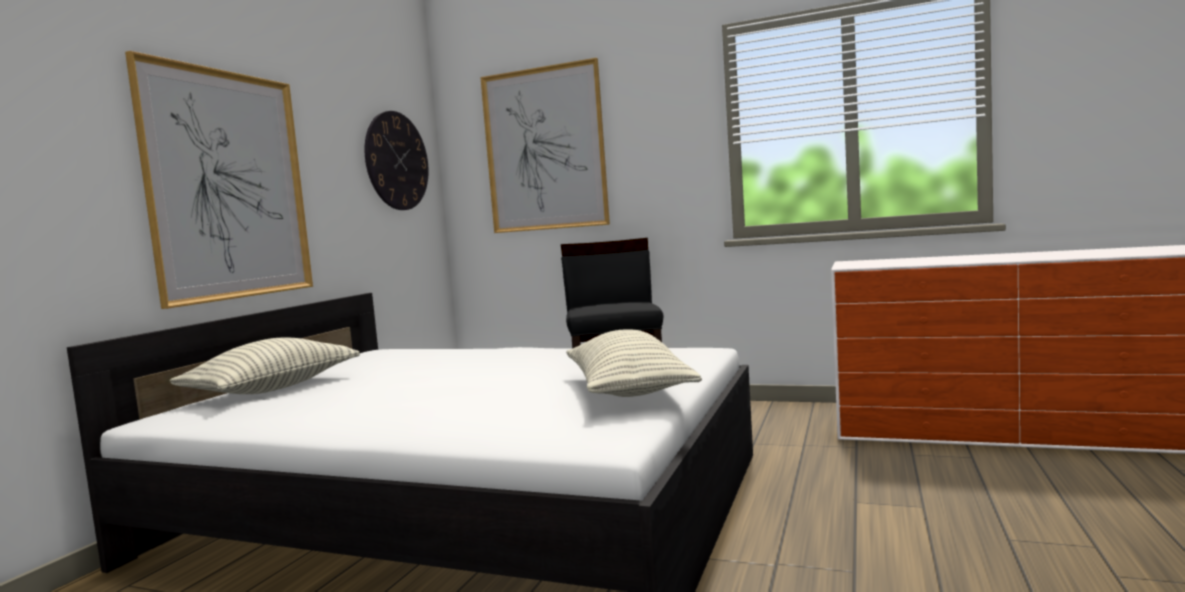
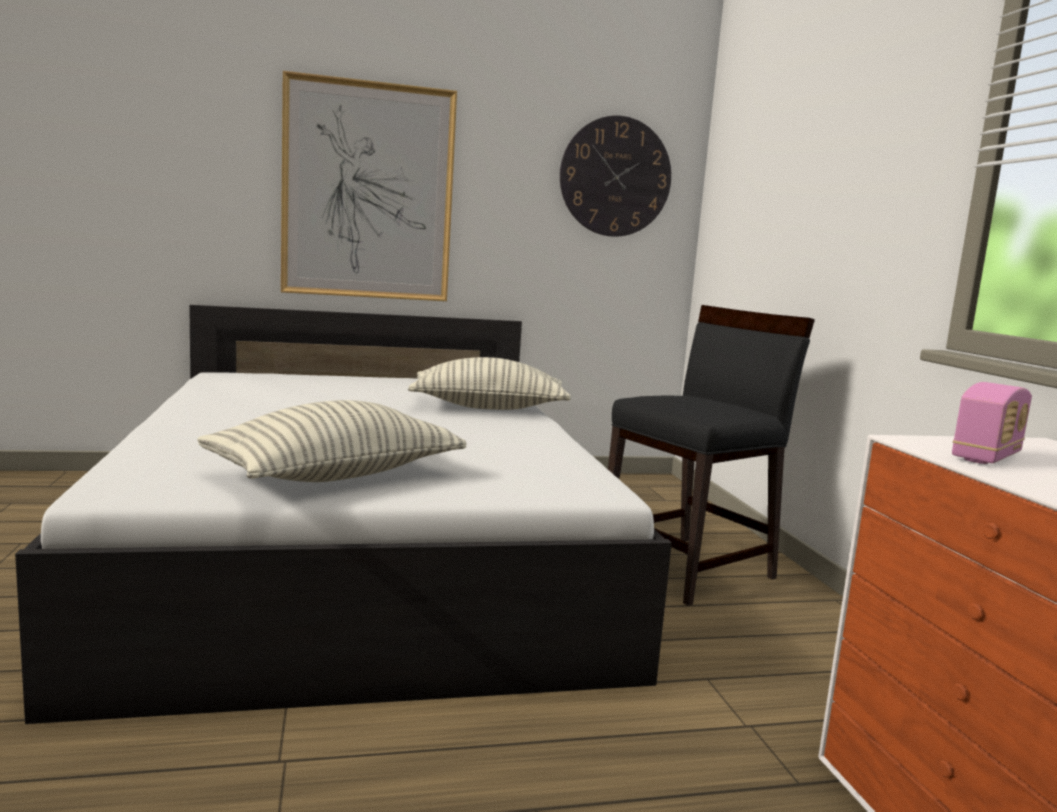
camera: 55 degrees right, 5 degrees up
pillow [170,338,360,394] -> pillow moved to [408,357,571,410]
picture [480,58,610,233] -> none
none -> radio [952,382,1032,464]

